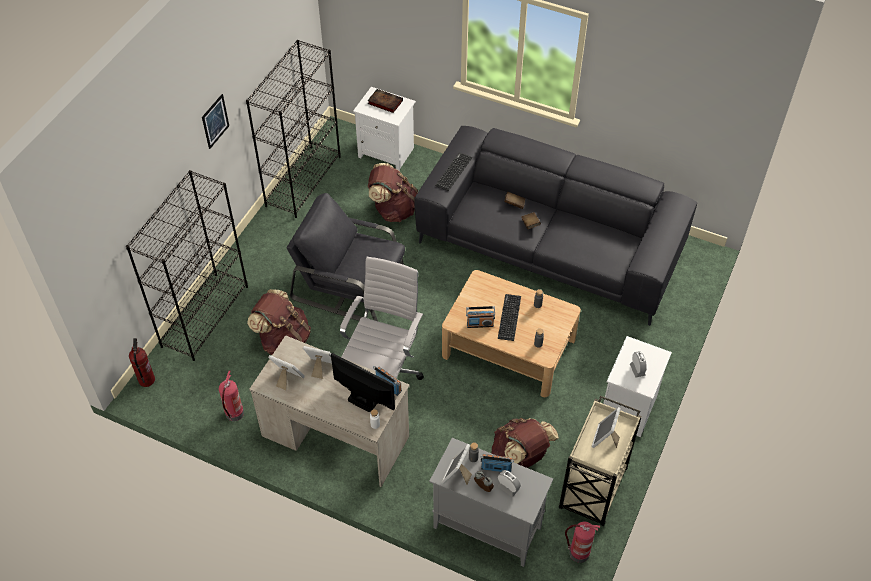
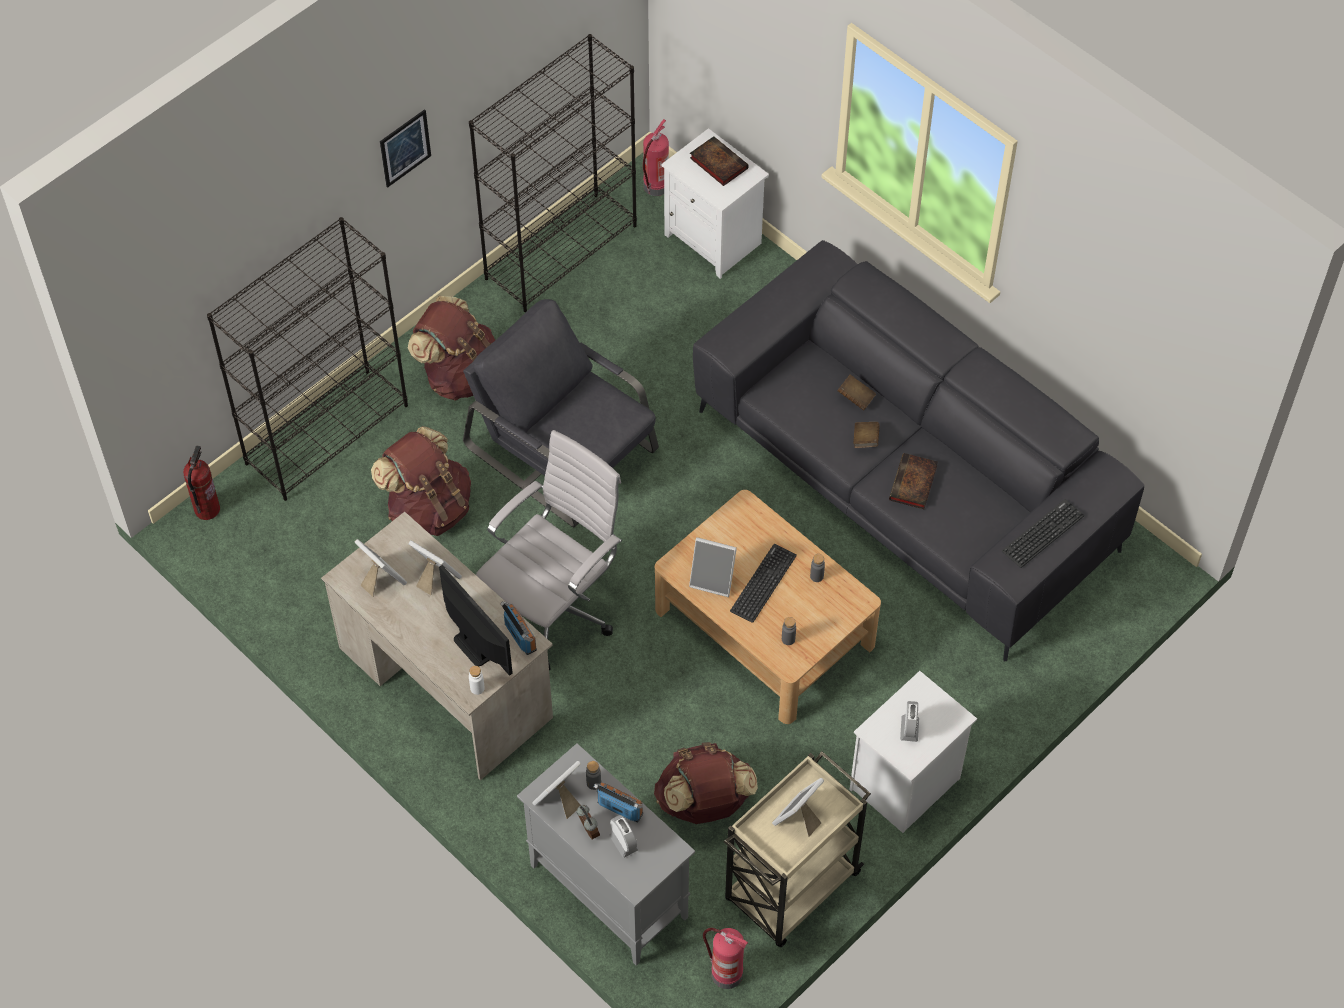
camera: 20 degrees right, 5 degrees up
fire extinguisher [219,371,244,421] -> fire extinguisher moved to [643,119,669,196]
brown backpack [368,163,418,222] -> brown backpack moved to [408,296,495,401]
keyboard [435,152,472,191] -> keyboard moved to [1002,499,1084,568]
radio [466,306,495,328] -> picture frame [689,537,737,597]
none -> book [889,453,938,509]

